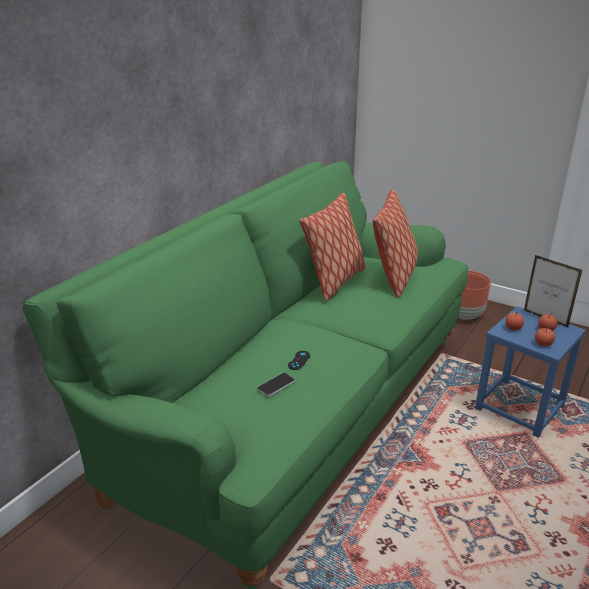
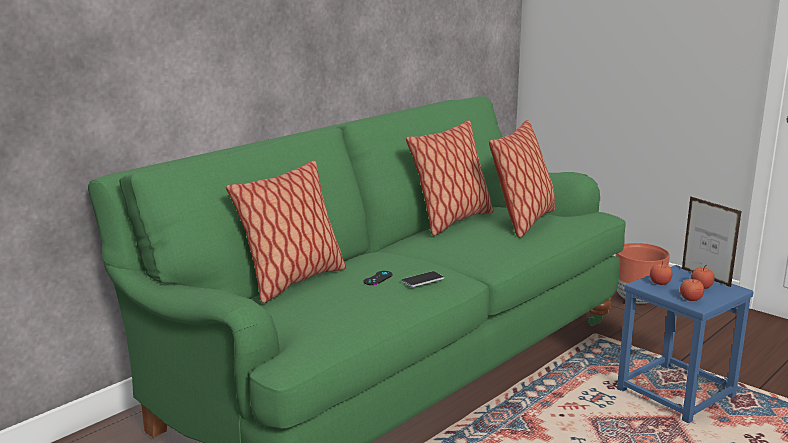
camera: 10 degrees right, 10 degrees down
phone [257,373,296,397] -> phone moved to [401,271,444,287]
none -> pillow [226,160,346,303]

